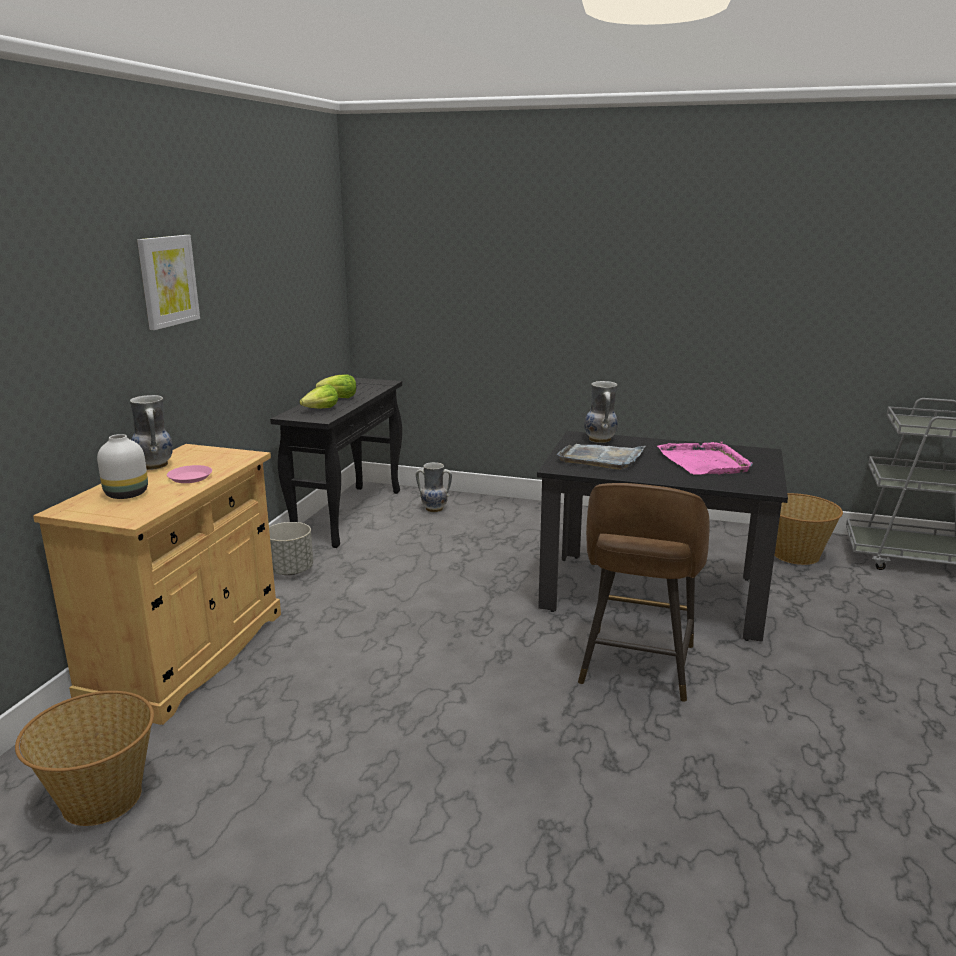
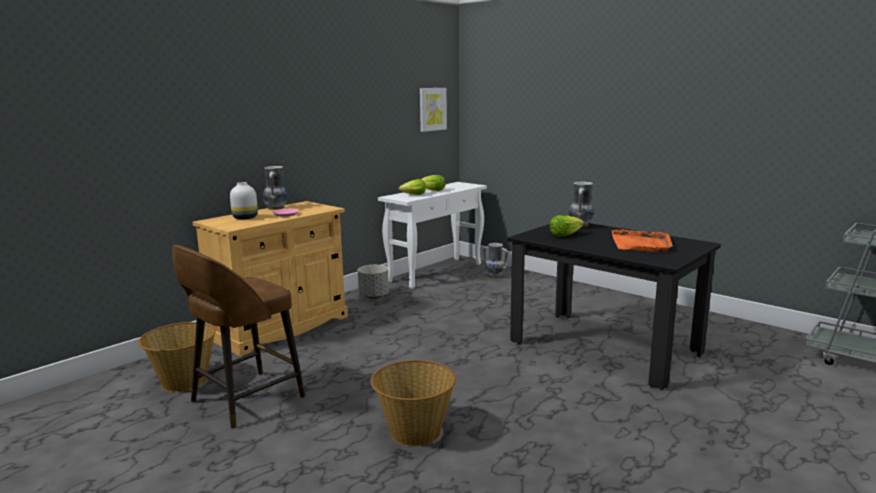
camera: 25 degrees right, 5 degrees down
picture [137,235,200,330] -> picture moved to [420,88,447,132]
black console table [270,378,402,548] -> white console table [378,182,487,289]
grey tray [556,444,646,470] -> lettuce [550,215,584,237]
brown stool [578,483,710,702] -> brown stool moved to [172,245,305,429]
pink tray [657,442,753,474] -> orange tray [612,229,673,252]
basket [775,493,843,565] -> basket moved to [371,360,456,446]

